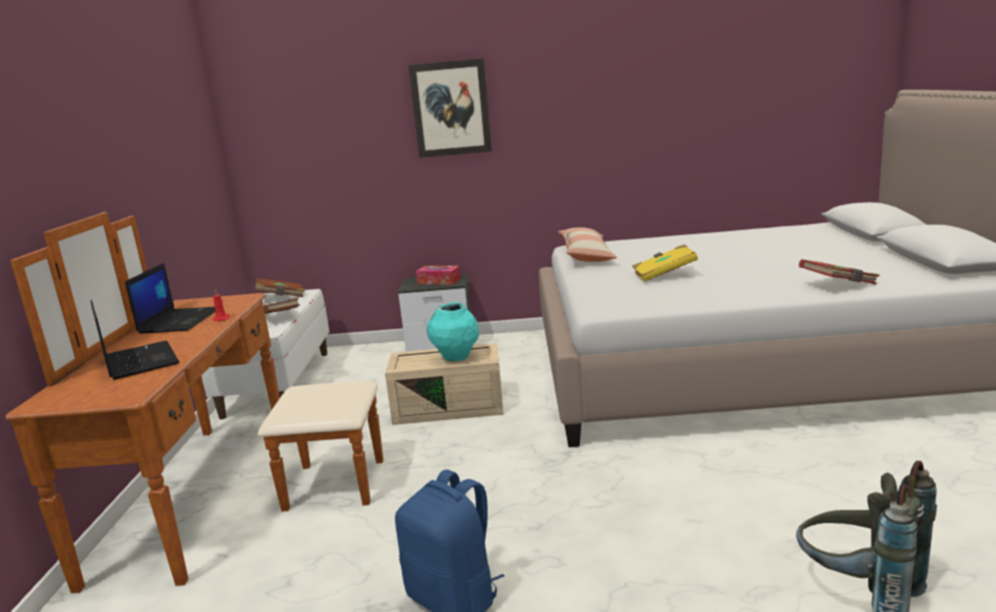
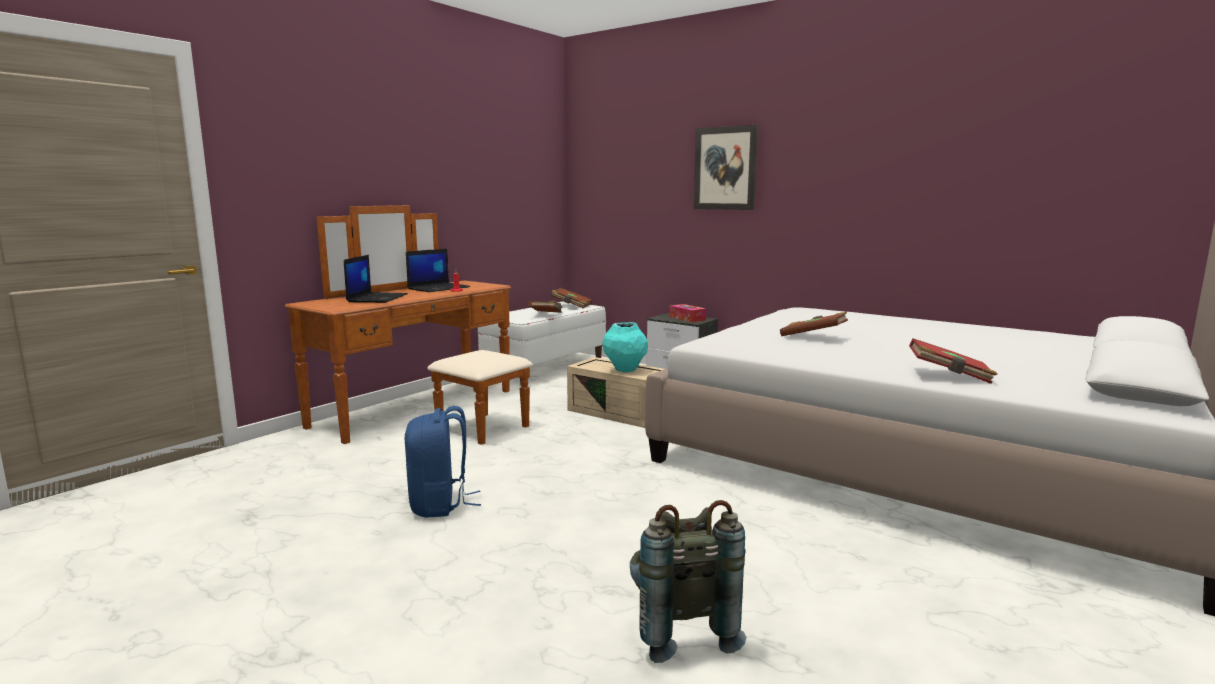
camera: 35 degrees right, 5 degrees down
pillow [558,227,617,262] -> none
yellow book [632,244,698,282] -> brown book [780,312,848,336]

